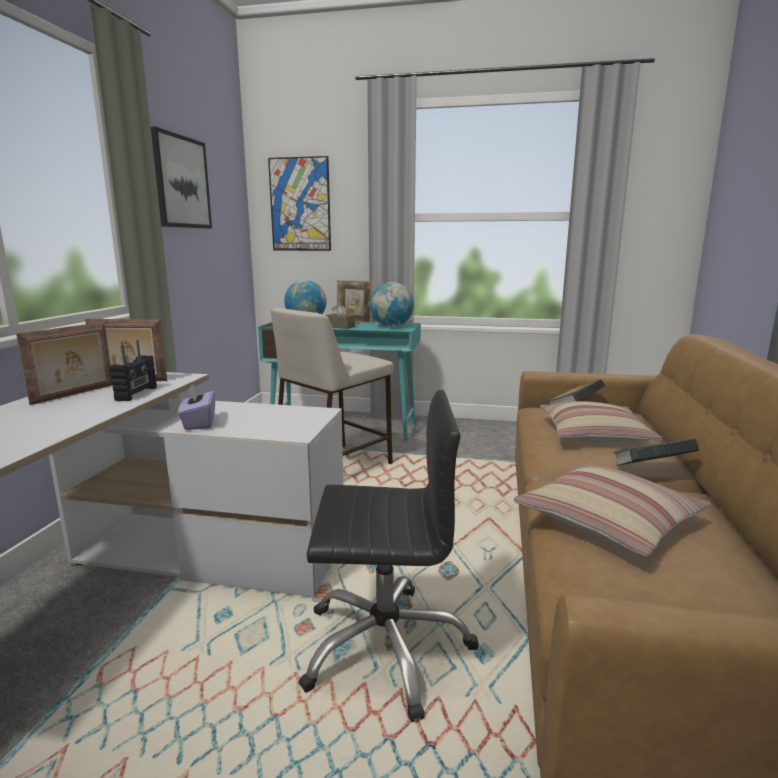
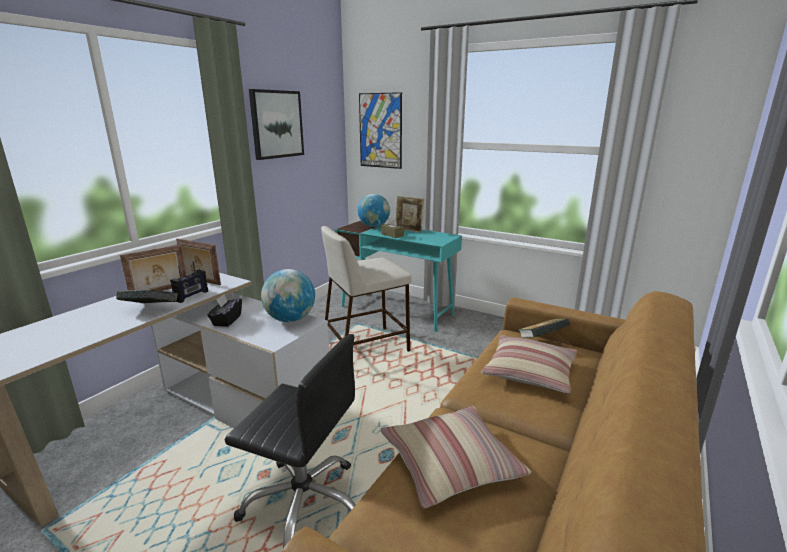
camera: 20 degrees right, 5 degrees up
purple tissue box [178,384,215,430] -> black tissue box [208,294,242,327]
globe [370,282,414,327] -> globe moved to [261,269,315,322]
book [613,439,699,466] -> book moved to [116,290,178,303]

